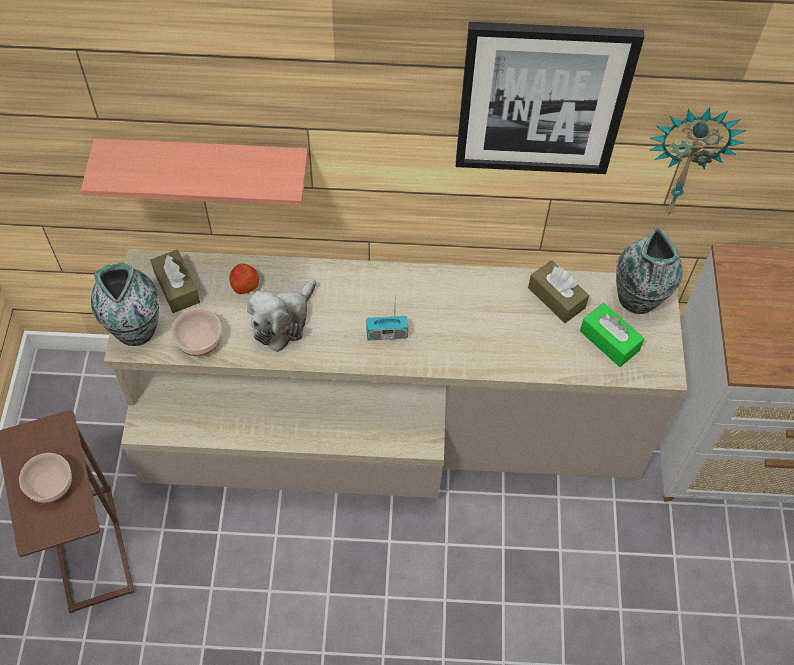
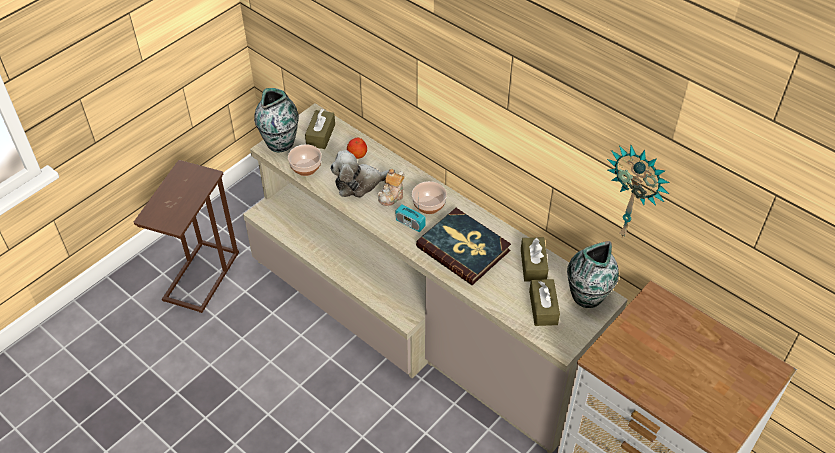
camera: 40 degrees right, 10 degrees down
bowl [19,453,72,503] -> bowl moved to [412,181,447,214]
shelf [81,138,308,206] -> none
picture [456,22,645,174] -> none
green tissue box [580,303,645,367] -> brown tissue box [529,279,560,326]
none -> teapot [378,169,405,206]
none -> book [416,208,511,285]

